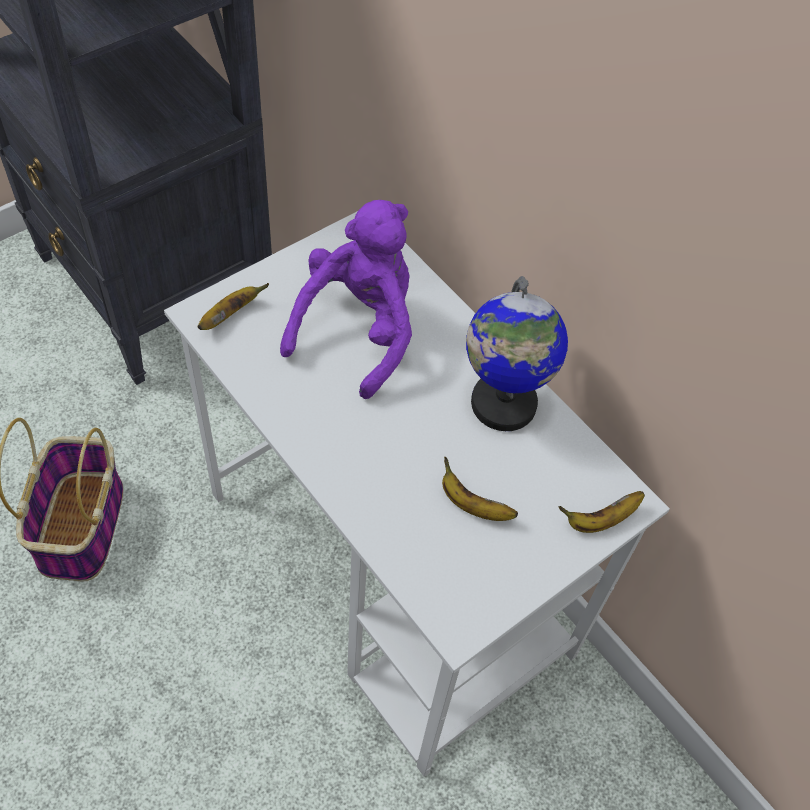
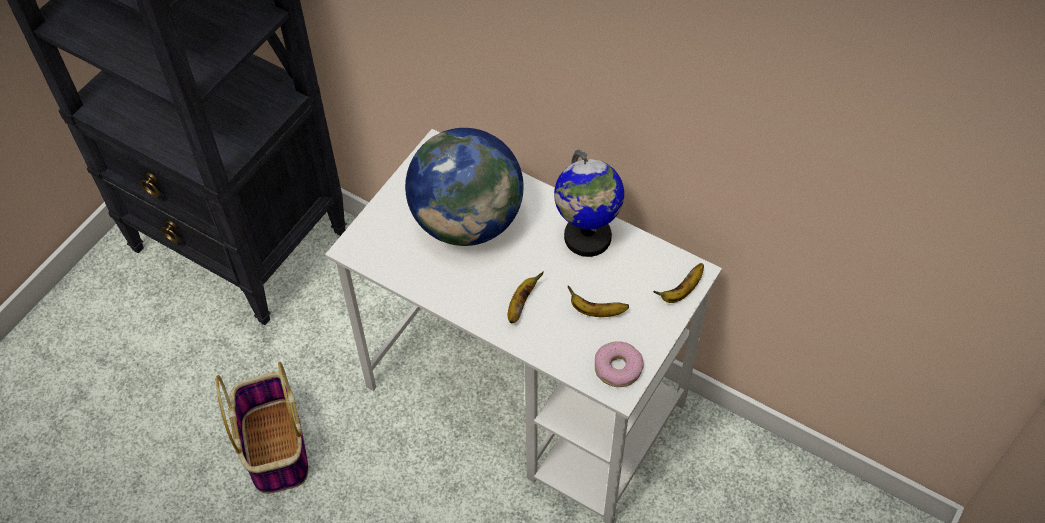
camera: 15 degrees left, 0 degrees up
banana [198,283,269,330] -> banana moved to [508,272,543,323]
purple plush toy [280,200,412,399] -> globe [405,128,524,246]
none -> donut [595,341,644,387]

